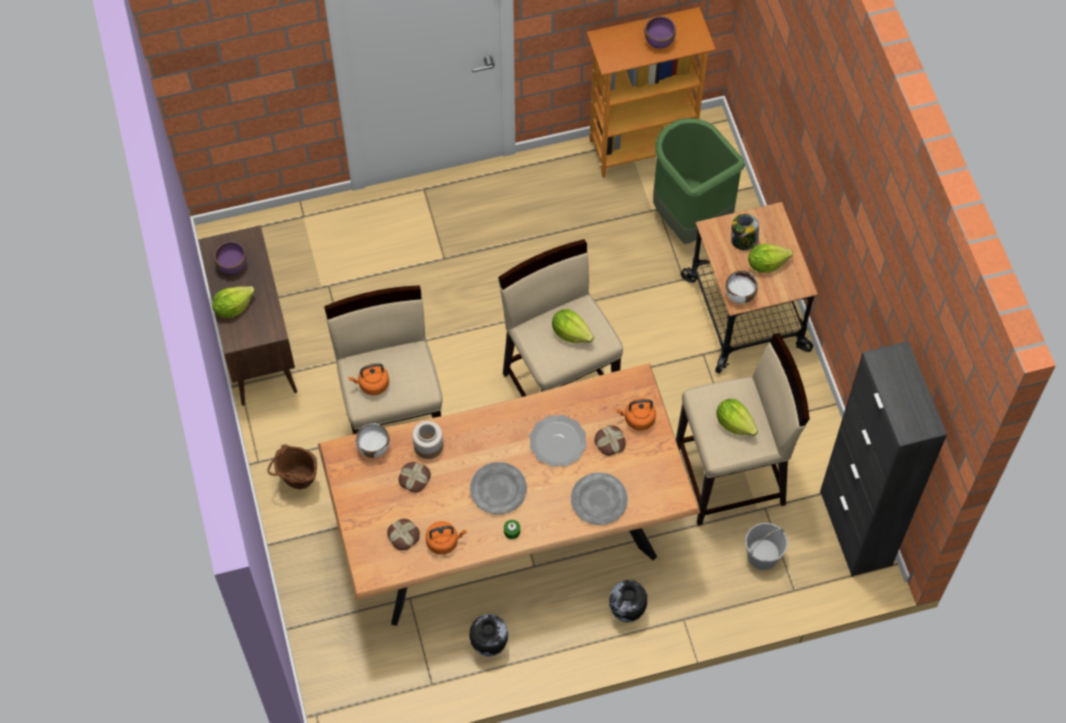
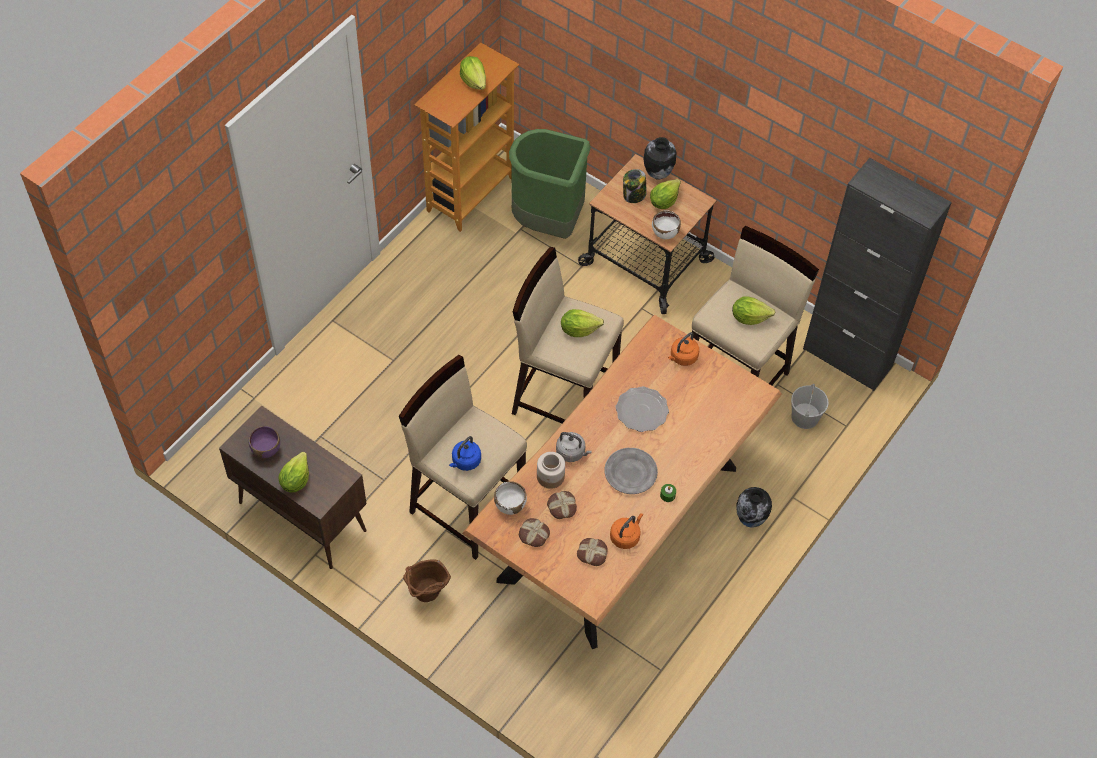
camera: 40 degrees left, 5 degrees down
orange kettle [348,363,389,395] -> blue kettle [449,436,481,471]
vase [470,614,508,657] -> vase moved to [644,137,677,180]
grey plate [571,472,628,525] -> none
bread [594,425,626,456] -> bread moved to [519,518,550,547]
purple bowl [644,16,676,48] -> lettuce [460,56,486,90]
none -> grey kettle [556,432,592,462]

